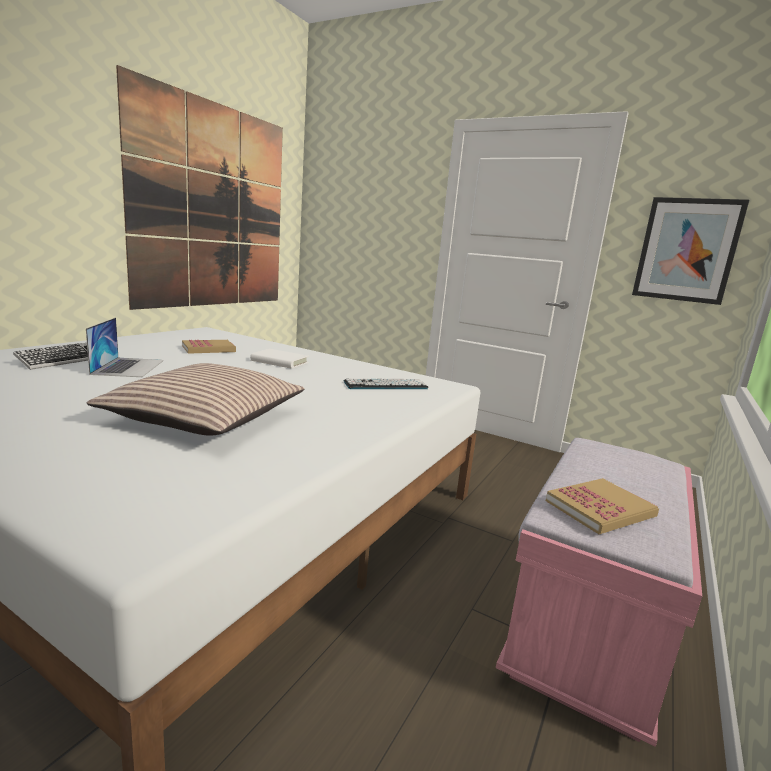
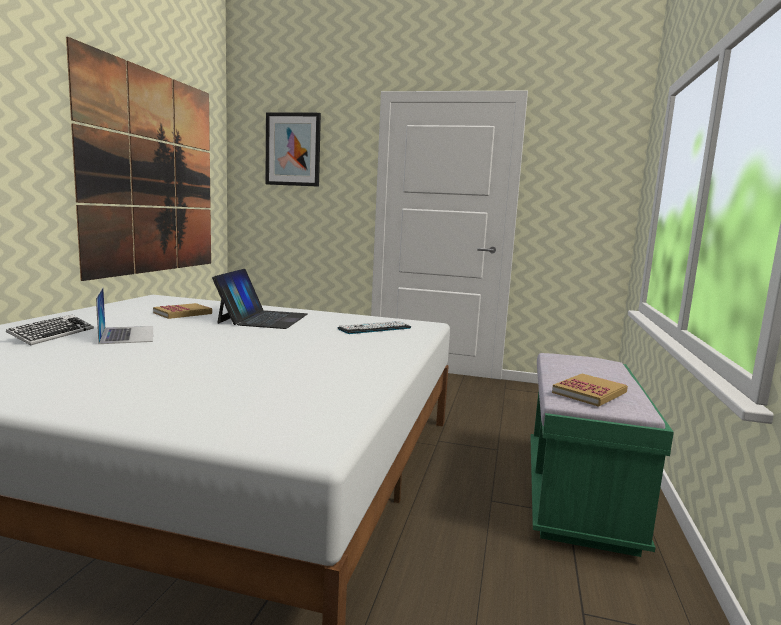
camera: 15 degrees left, 5 degrees down
pillow [87,363,305,435] -> none
white book [250,349,309,369] -> laptop [212,269,308,329]
pink bench [496,438,702,747] -> green bench [530,353,674,557]
picture [632,197,749,305] -> picture moved to [265,112,321,187]

